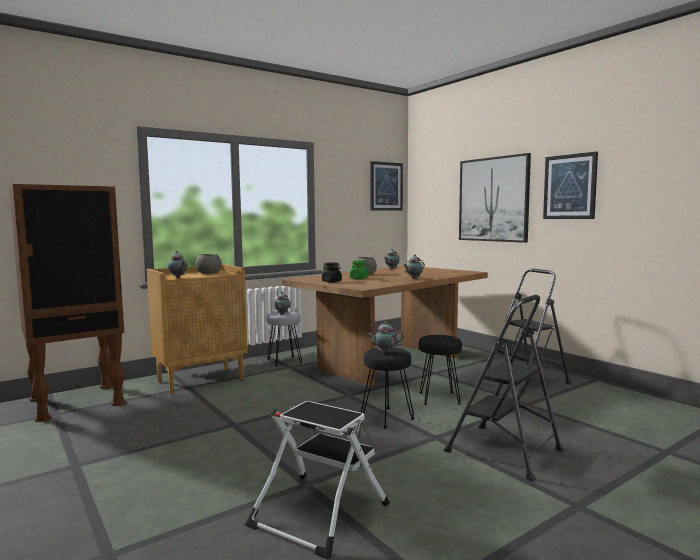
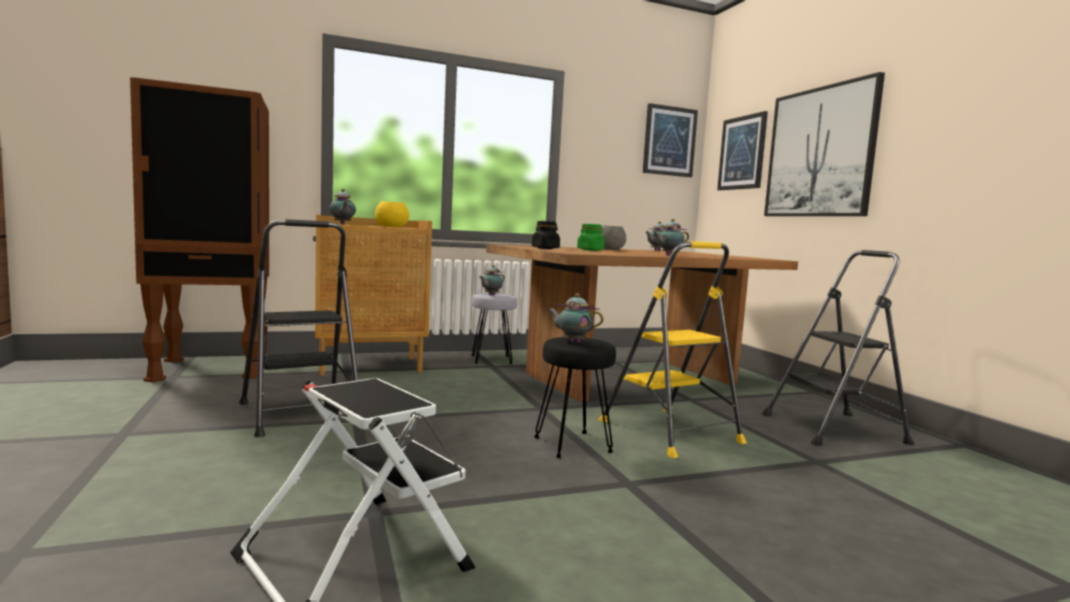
camera: 15 degrees right, 0 degrees up
grey bowl [195,254,222,274] -> yellow bowl [375,201,409,227]
black stool [418,335,462,405] -> yellow step ladder [599,241,747,458]
black step ladder [443,295,565,481] -> black step ladder moved to [239,219,358,437]
picture [543,152,598,219] -> picture moved to [717,111,768,190]

